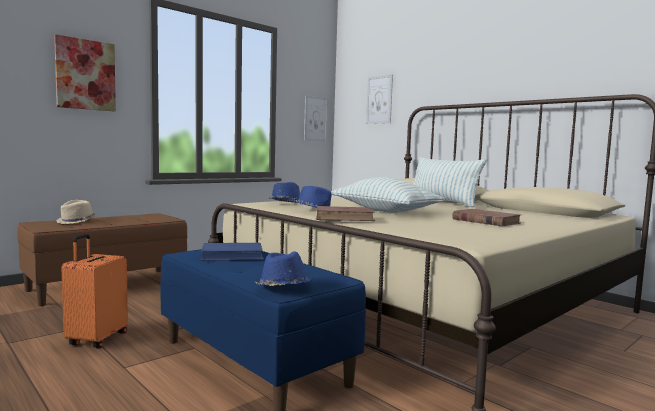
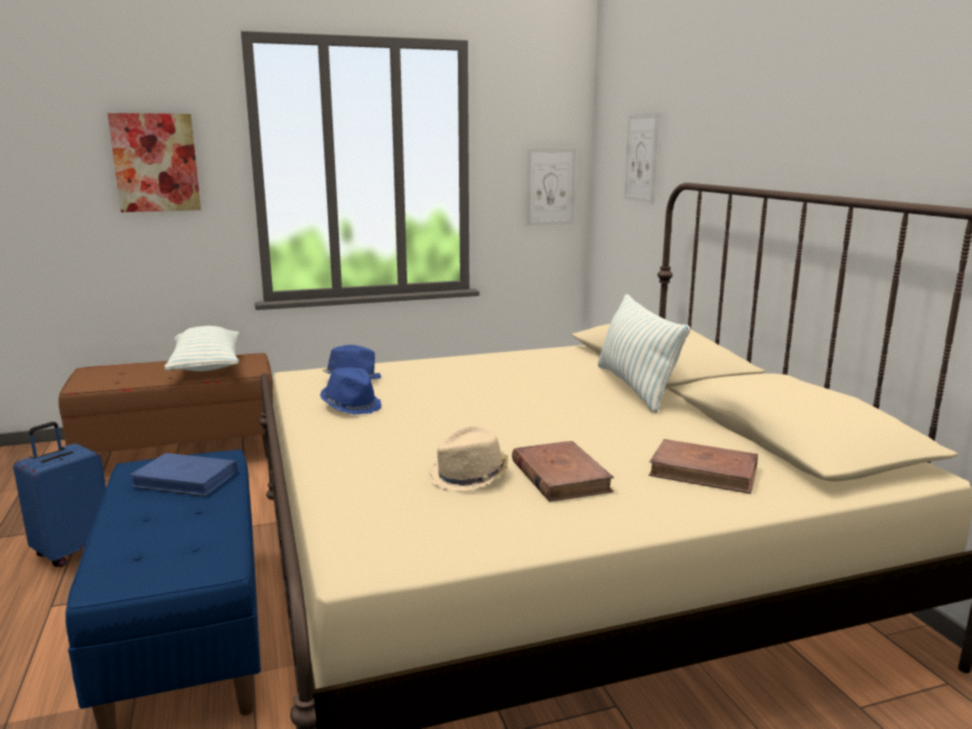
camera: 25 degrees right, 10 degrees up
beige hat [56,200,96,224] -> beige hat moved to [429,426,508,492]
orange suitcase [61,234,128,348] -> blue suitcase [13,422,106,567]
blue hat [255,251,312,286] -> none
brown book [316,206,375,221] -> brown book moved to [649,439,758,494]
pillow [331,177,445,213] -> pillow moved to [164,326,239,371]

